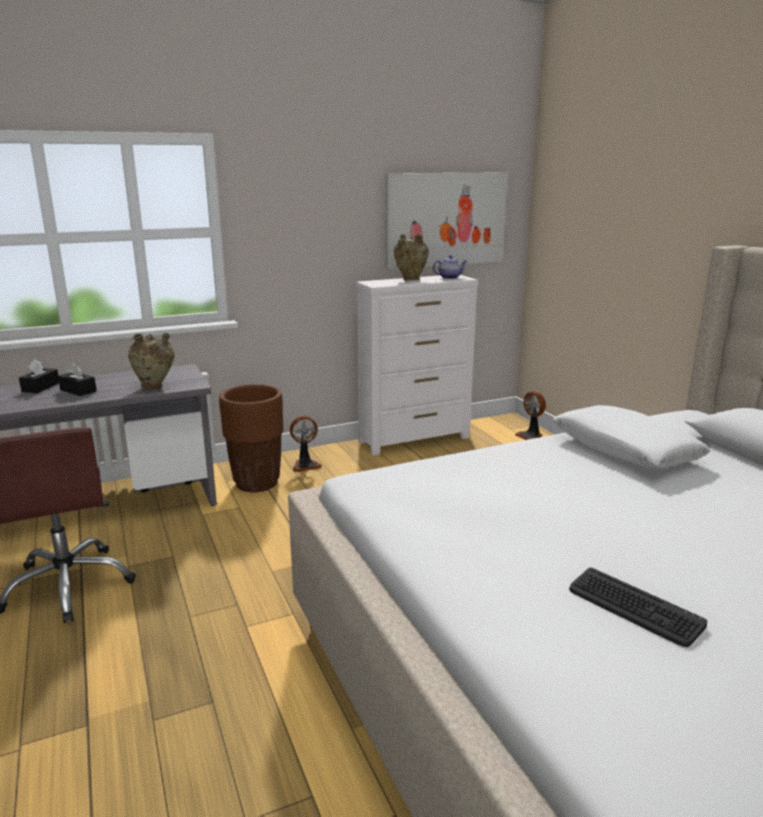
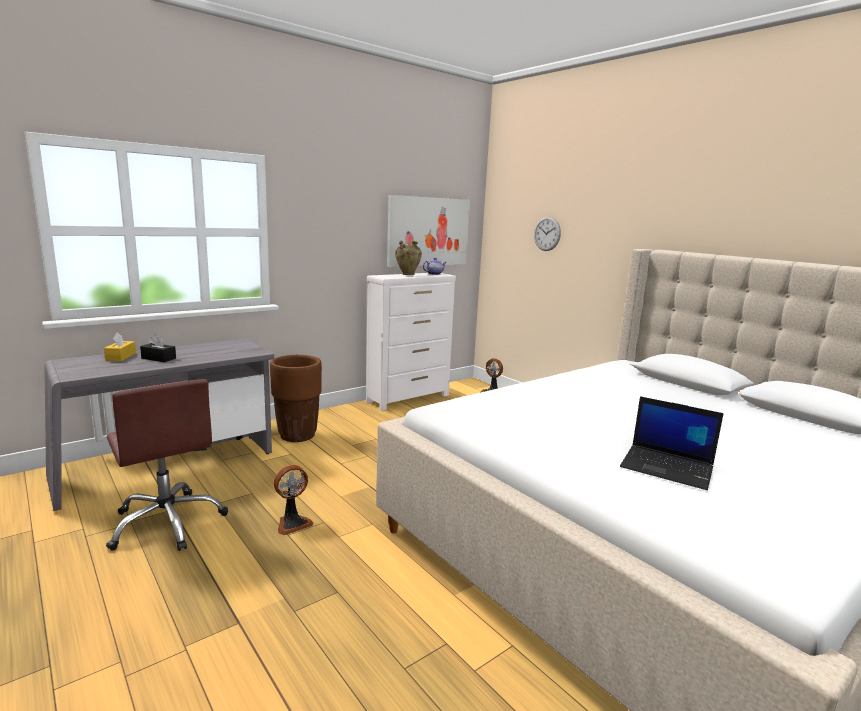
camera: 15 degrees left, 5 degrees down
black tissue box [19,359,59,393] -> yellow tissue box [104,332,136,361]
beige vase [128,333,175,389] -> none
fan [290,416,322,472] -> fan moved to [274,465,313,535]
white pillow [553,405,711,469] -> none
keyboard [569,568,707,647] -> laptop [620,396,724,490]
none -> wall clock [534,216,561,251]

